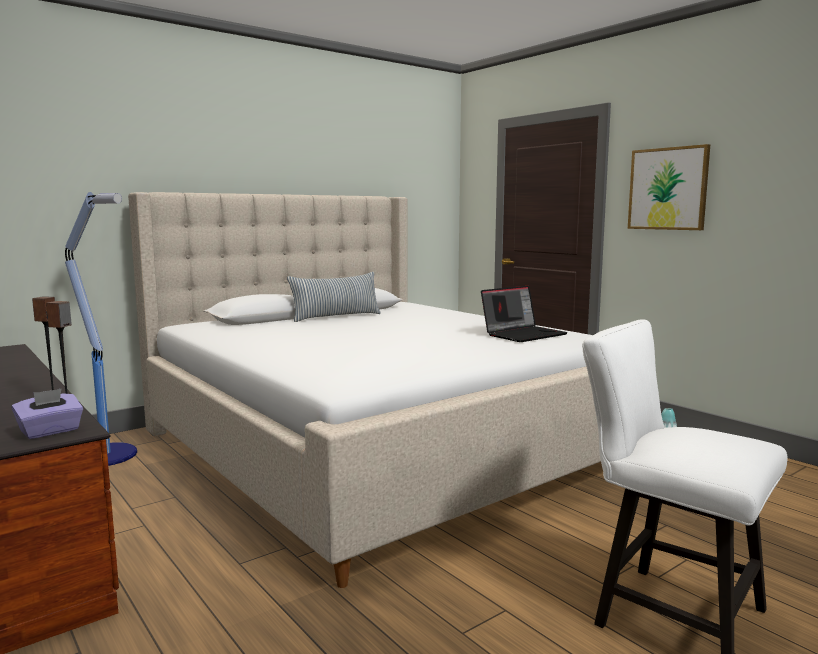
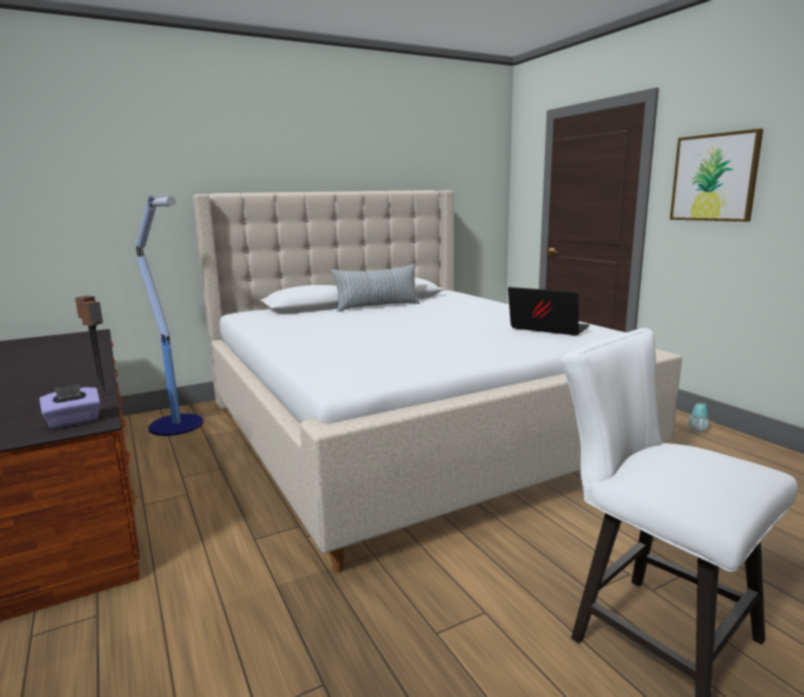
camera: 10 degrees right, 5 degrees up
laptop [481,286,568,342] -> laptop turned 120 degrees counterclockwise [508,287,590,335]

